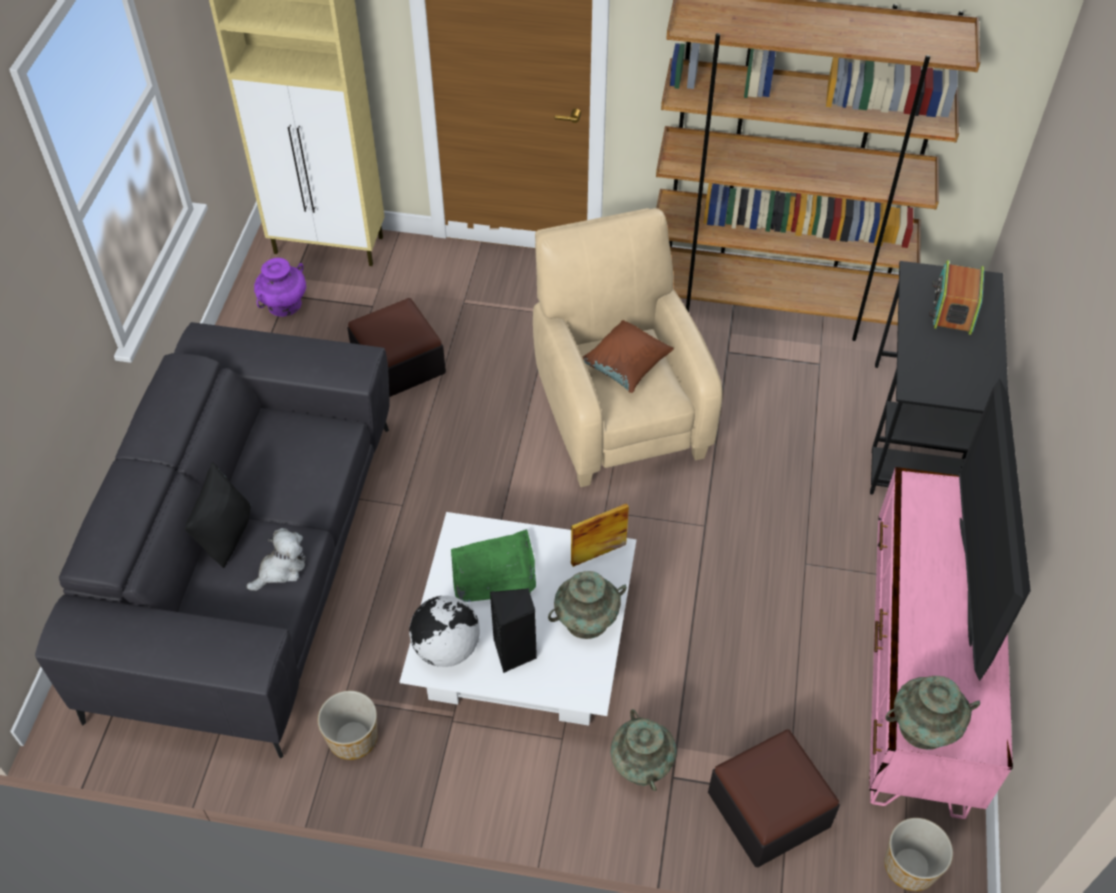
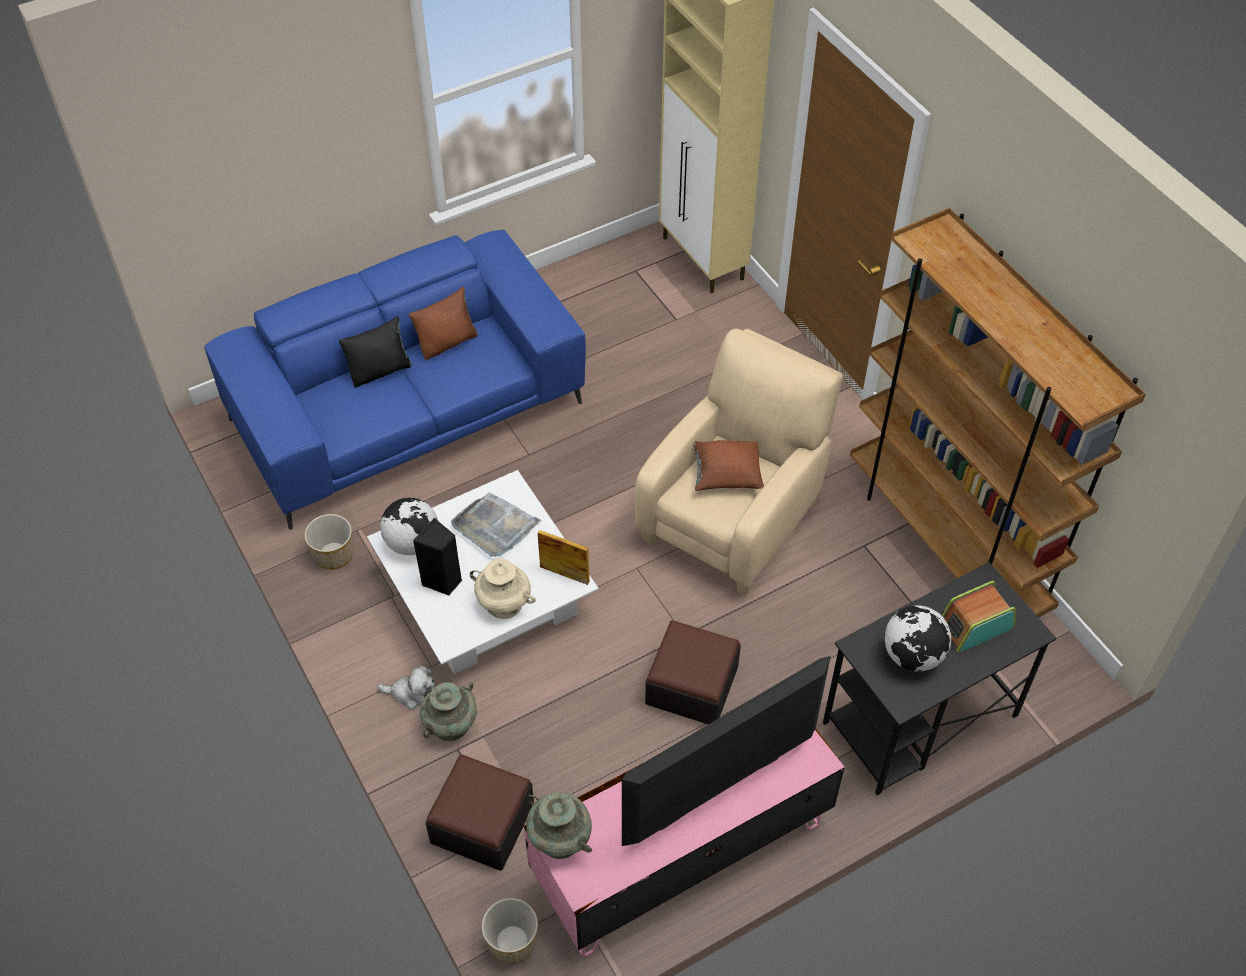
camera: 50 degrees right, 0 degrees up
grey sofa [35,322,390,759] -> blue sofa [204,230,586,530]
plush toy [247,528,306,591] -> plush toy moved to [377,665,434,710]
purple vase [254,258,306,317] -> none
ottoman [347,298,446,397] -> ottoman moved to [645,620,741,724]
green tray [451,529,536,602] -> grey tray [451,492,541,557]
turquoise vase [548,571,627,639] -> beige vase [470,558,536,619]
none -> brown pillow [409,287,478,360]
none -> globe [884,605,951,672]

